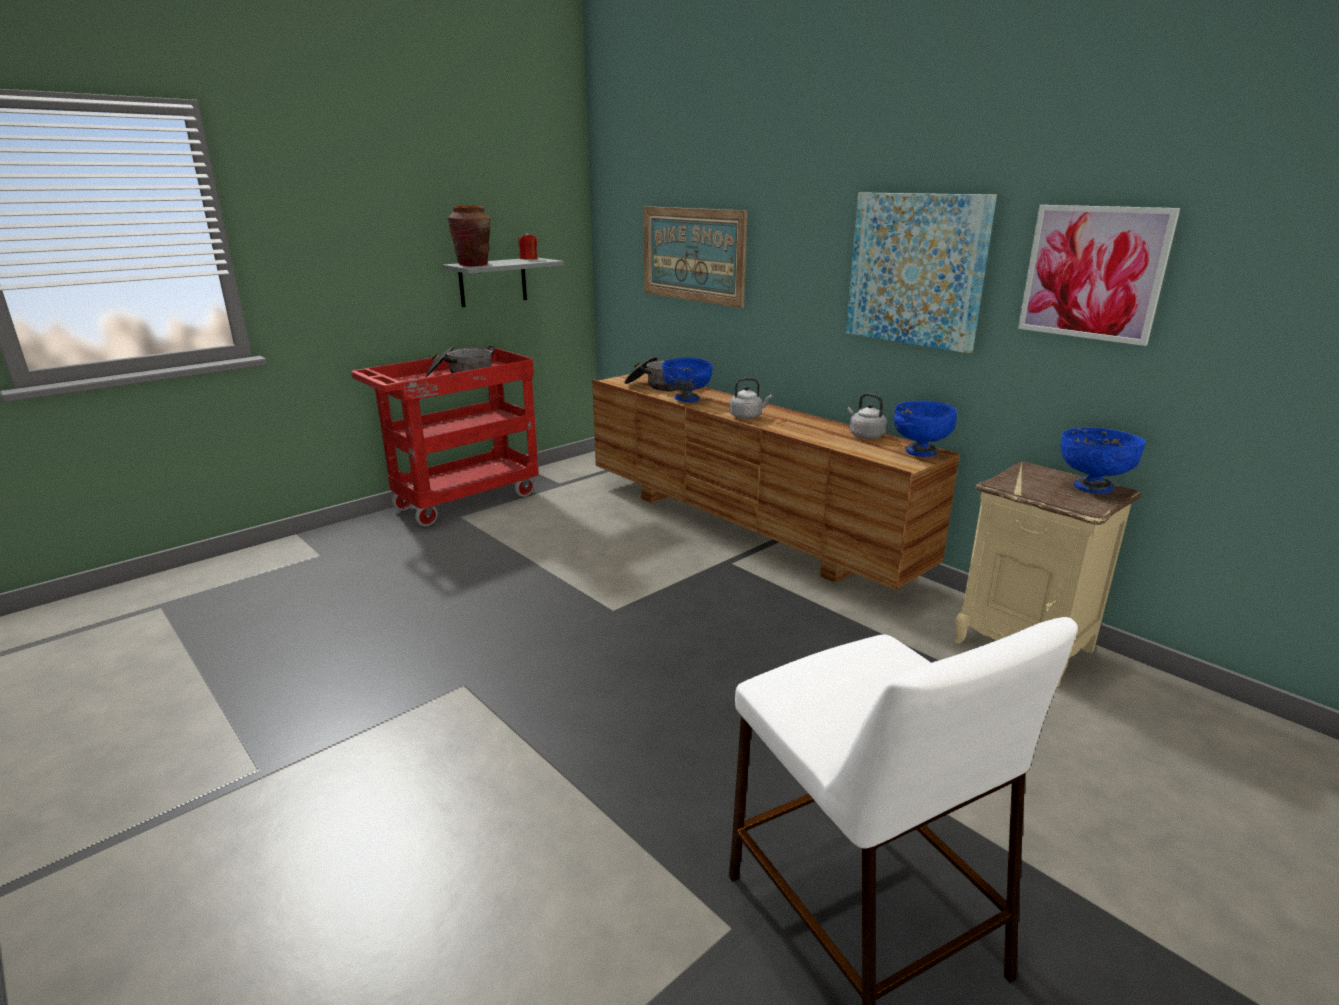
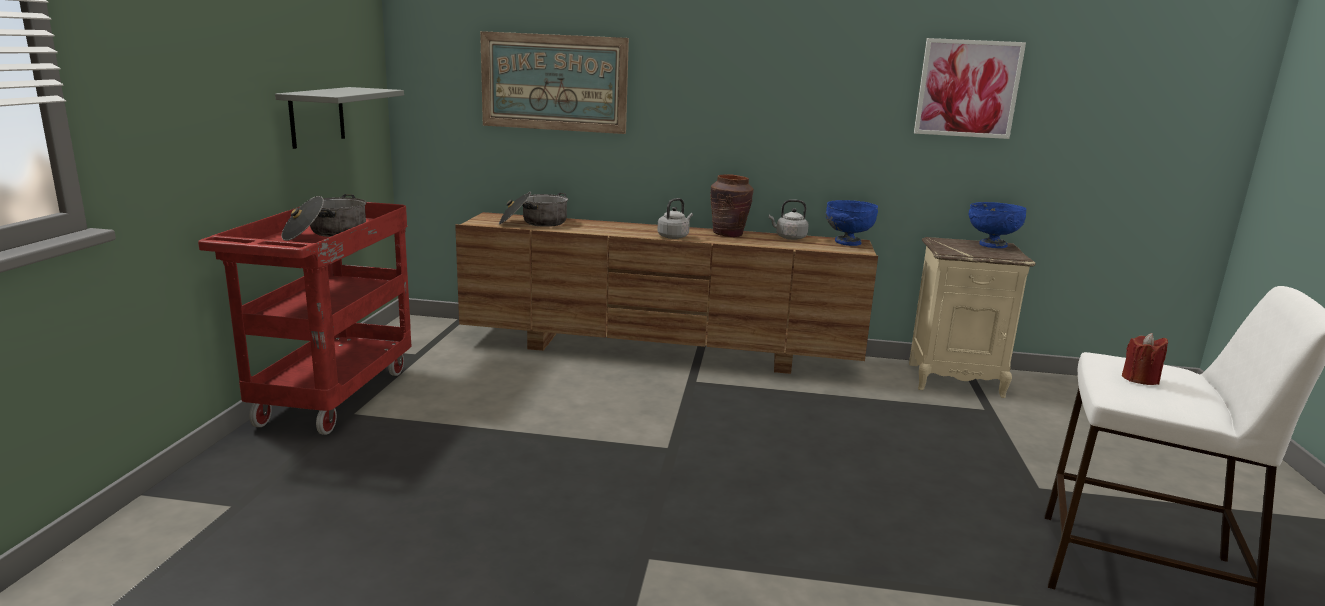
camera: 40 degrees left, 5 degrees down
brown vase [448,206,491,266] -> brown vase moved to [710,174,754,237]
red candle [519,232,537,260] -> red candle moved to [1122,333,1168,385]
blue bowl [662,358,713,402] -> none
picture [846,192,997,353] -> none

